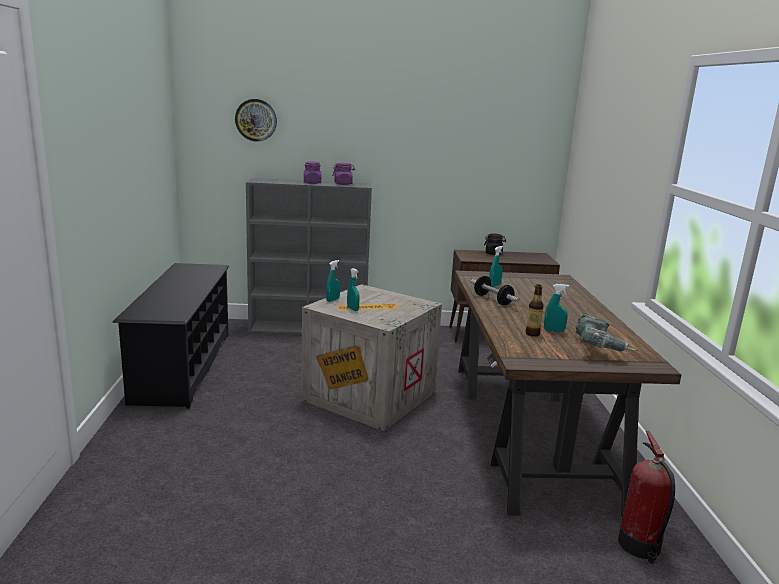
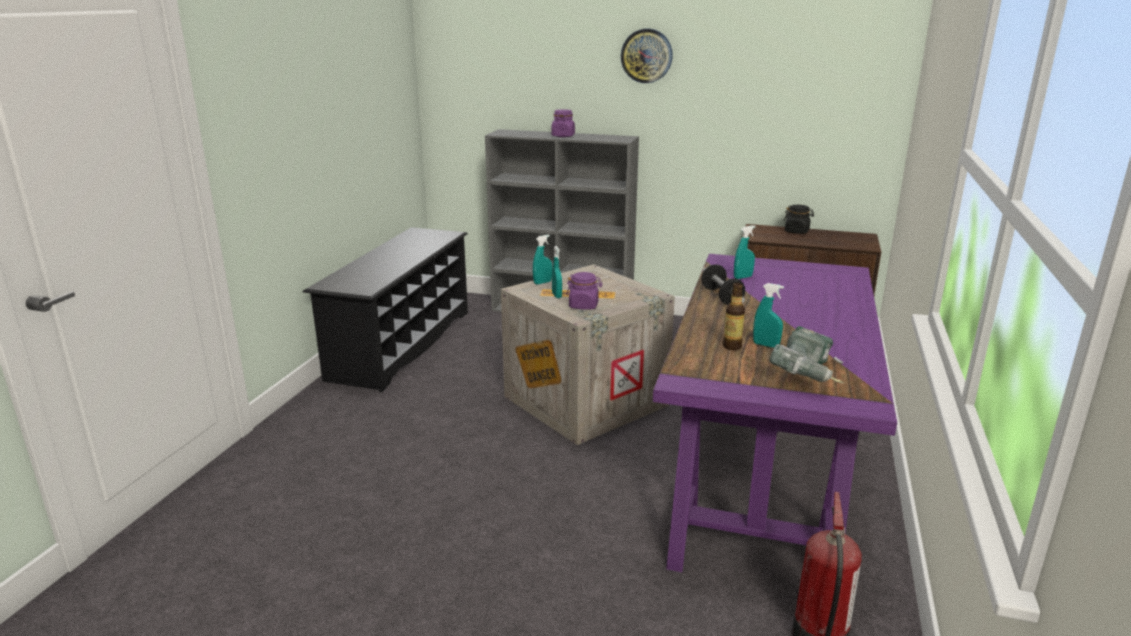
camera: 20 degrees right, 5 degrees up
wall clock [235,99,277,142] -> wall clock moved to [621,29,673,83]
purple jar [332,163,355,185] -> purple jar moved to [566,272,603,310]
brown desk [455,271,682,517] -> purple desk [653,254,897,572]

